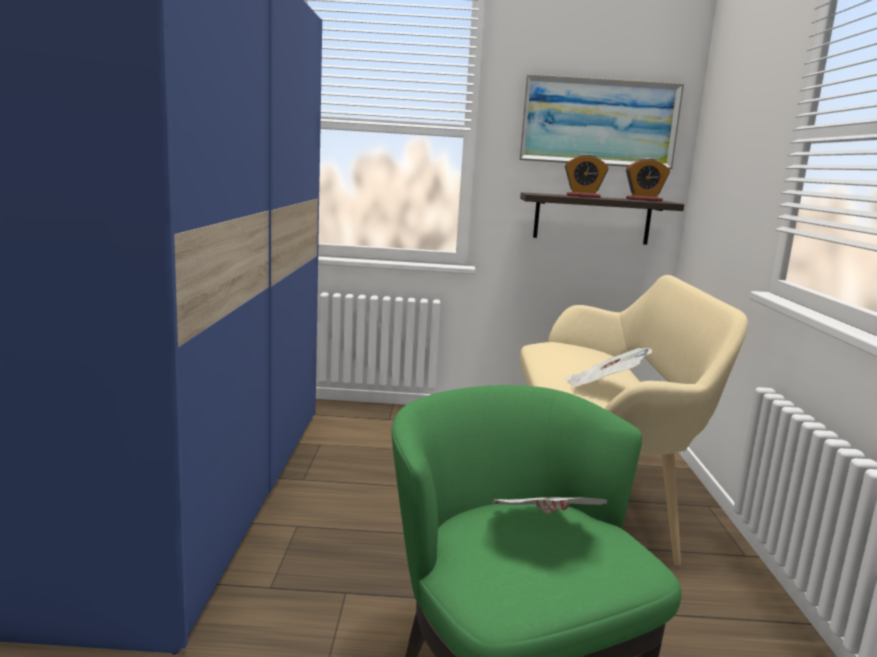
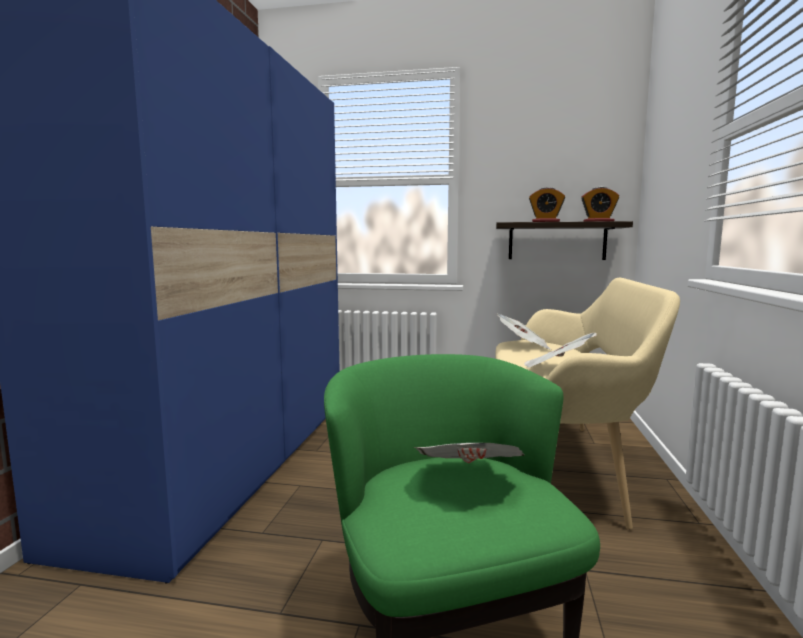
camera: 10 degrees right, 5 degrees down
picture [519,74,684,169] -> none
none -> newspaper [495,313,551,350]

